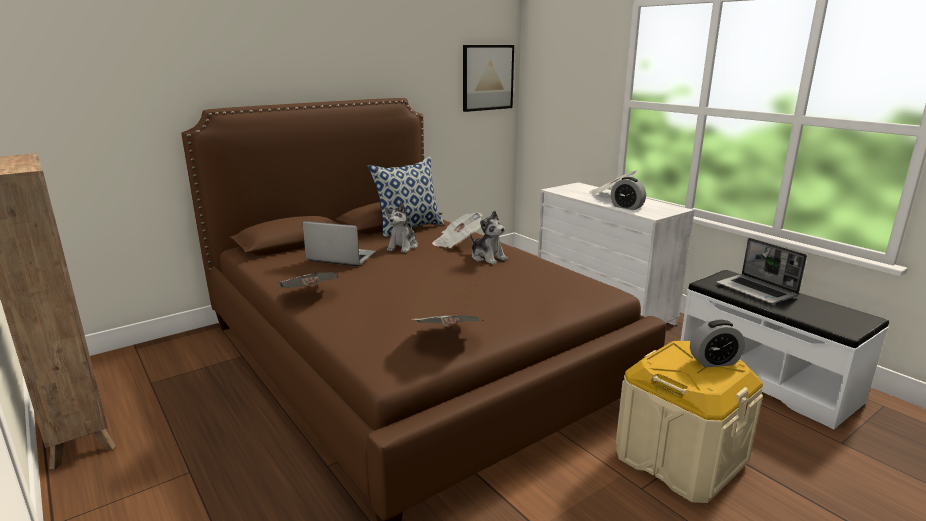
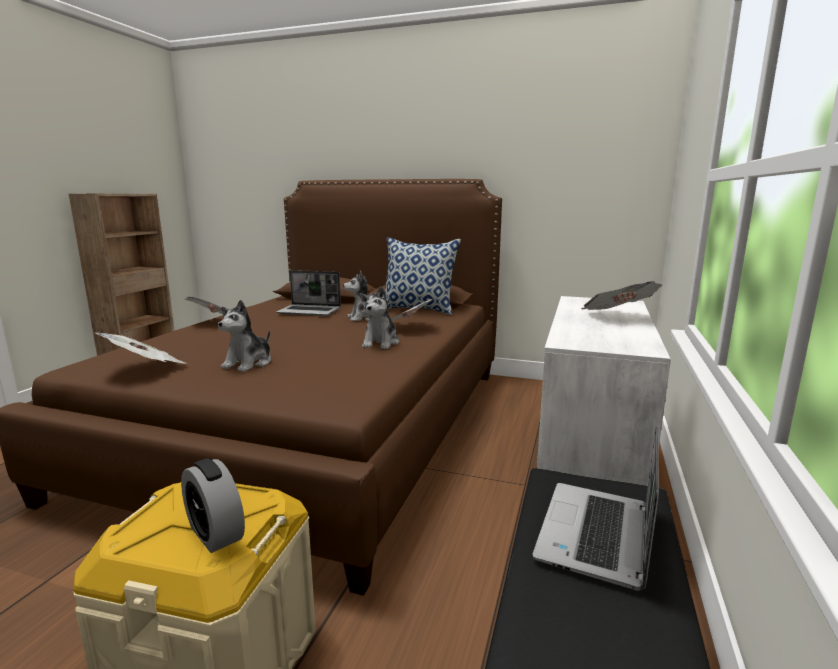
camera: 55 degrees right, 5 degrees down
laptop [302,221,376,266] -> laptop turned 120 degrees clockwise [276,270,341,316]
picture [463,45,514,112] -> none
alarm clock [611,177,646,210] -> none
none -> plush toy [218,300,271,372]

